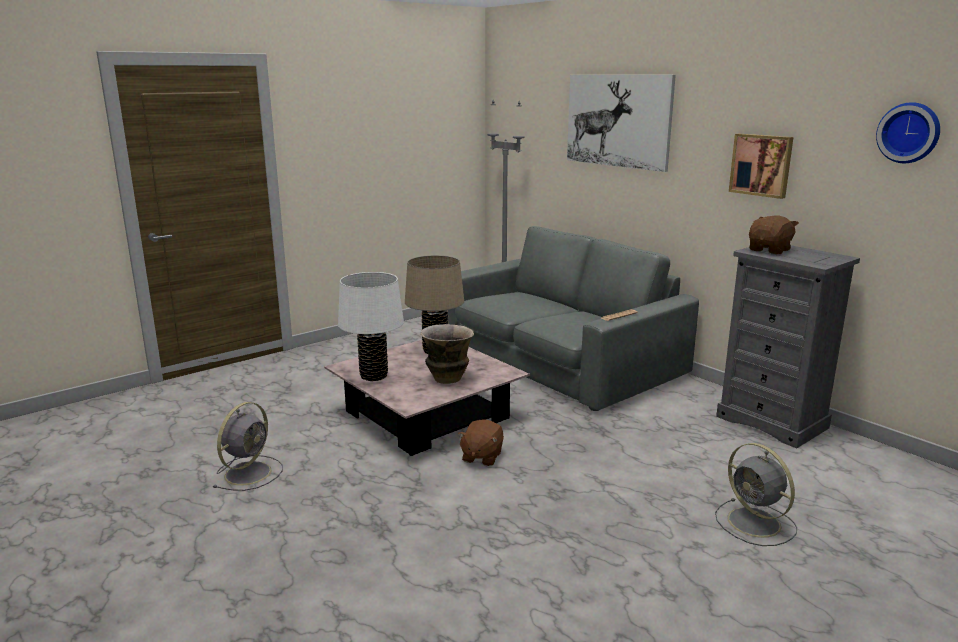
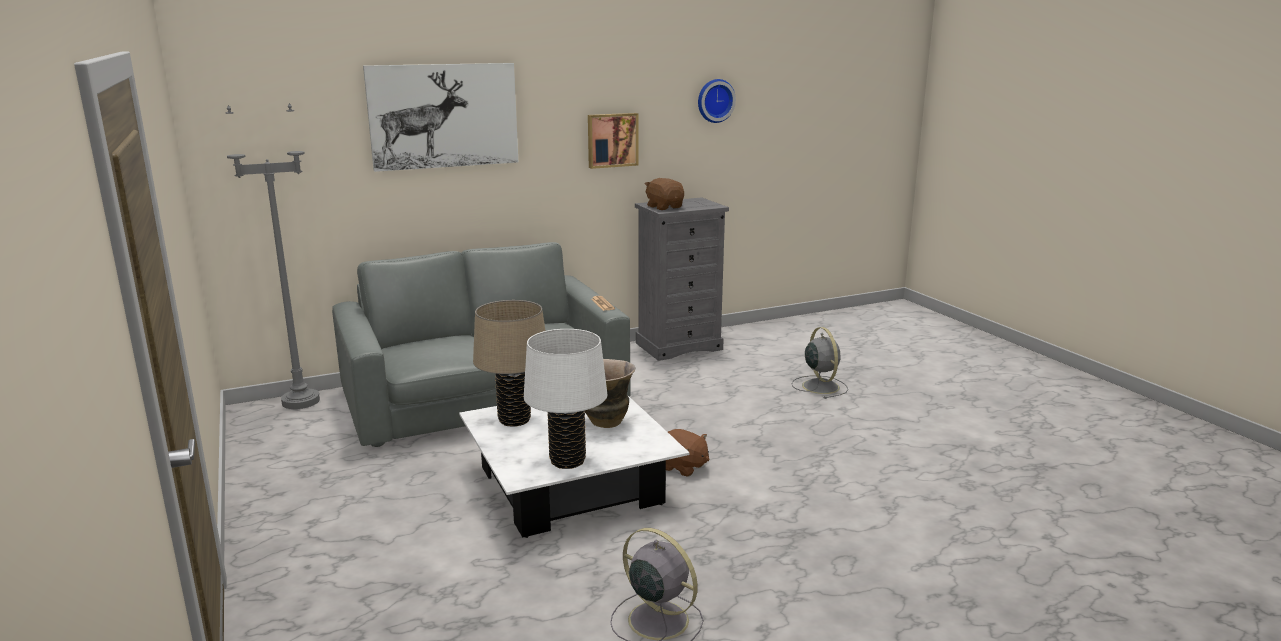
camera: 75 degrees left, 0 degrees up
pink coffee table [324,340,530,456] -> white coffee table [459,395,689,538]
grey fan [715,443,797,546] -> grey fan turned 90 degrees counterclockwise [791,327,848,399]

